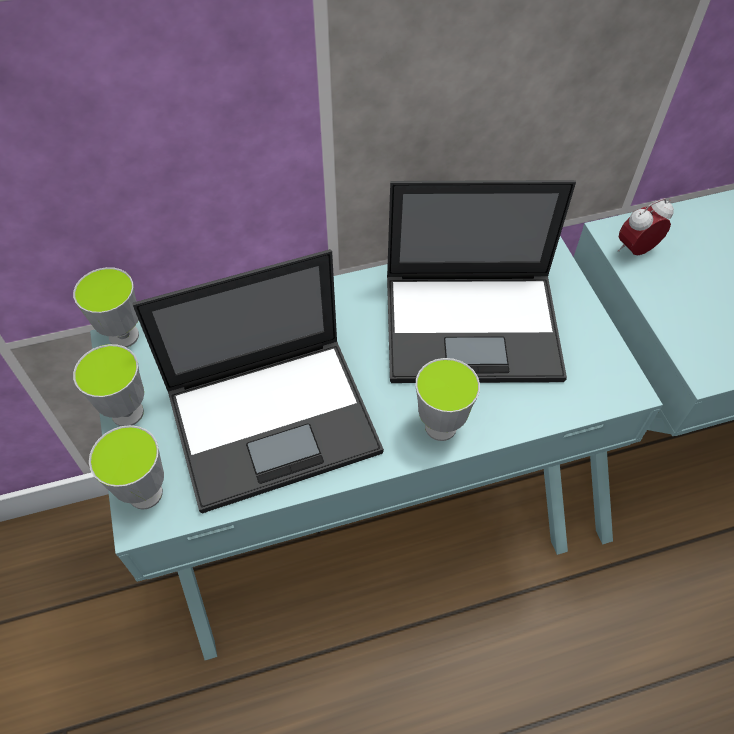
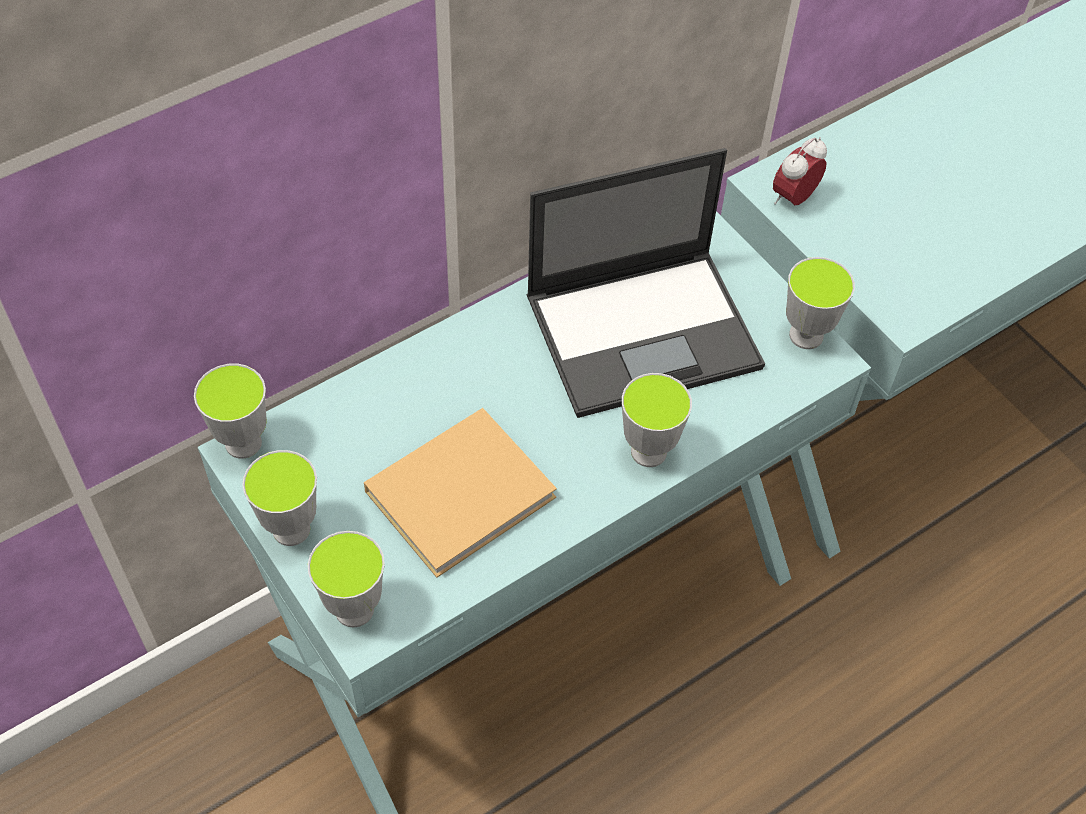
camera: 20 degrees left, 0 degrees up
laptop [133,249,384,514] -> beige book [364,408,557,578]
none -> cup [786,257,855,349]

